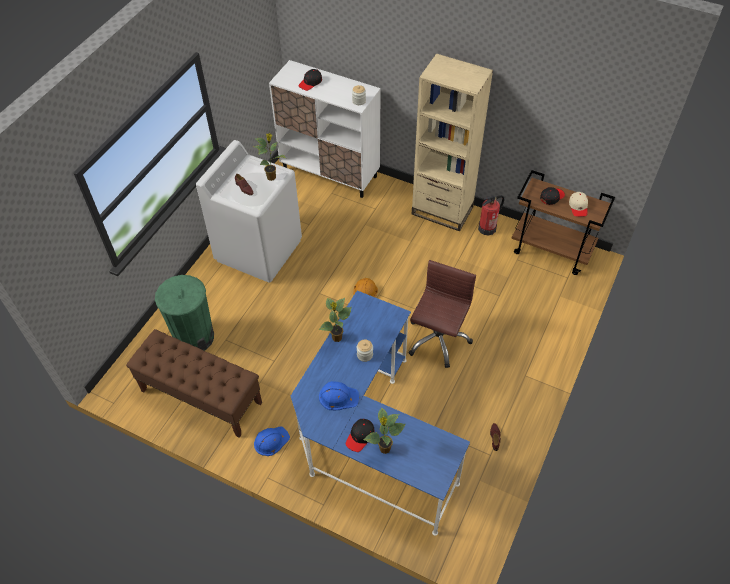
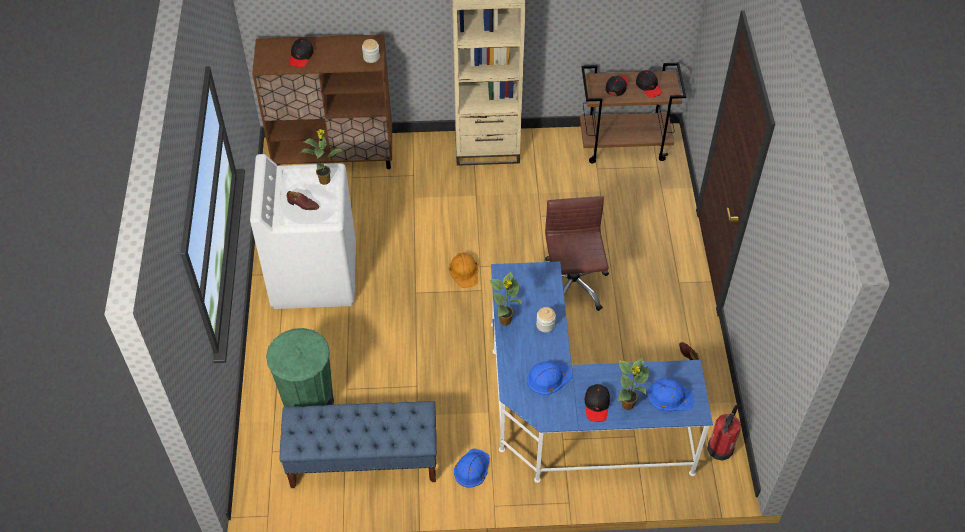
camera: 30 degrees left, 0 degrees up
brown bench [126,329,262,438] -> blue bench [279,401,437,488]
white cabinet [269,60,381,198] -> brown cabinet [252,34,392,169]
fire extinguisher [478,195,504,236] -> fire extinguisher moved to [707,405,741,461]
beige cap [569,192,588,217] -> black cap [636,70,662,98]
none -> blue hard hat [648,378,694,412]

